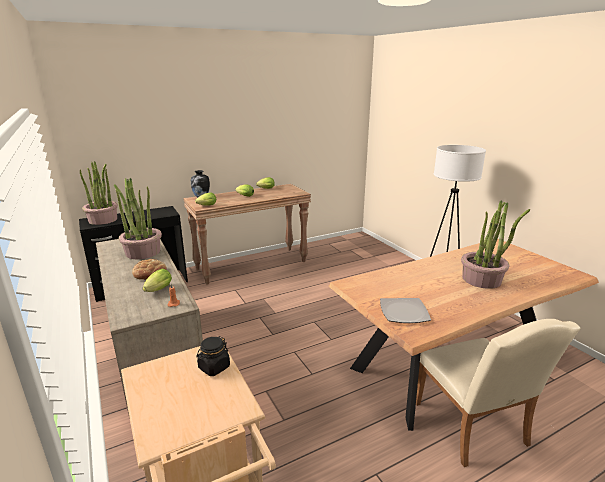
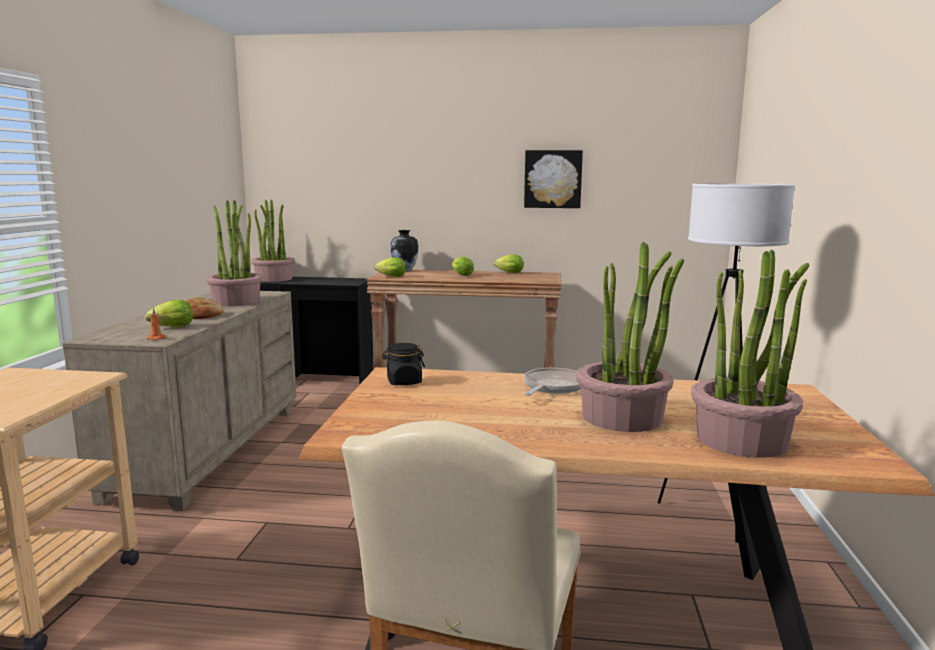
camera: 35 degrees right, 10 degrees down
black jar [196,336,230,376] -> black jar moved to [382,343,425,385]
plate [380,298,431,323] -> none
none -> picture [524,150,583,208]
none -> frying pan [524,368,581,396]
none -> potted plant [691,250,809,458]

